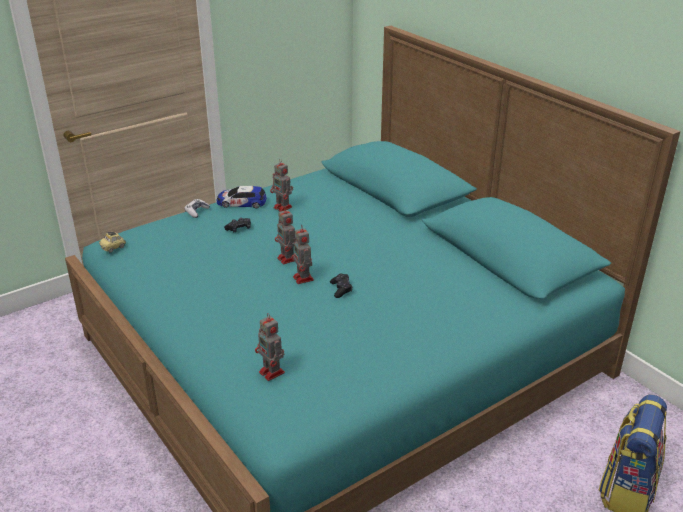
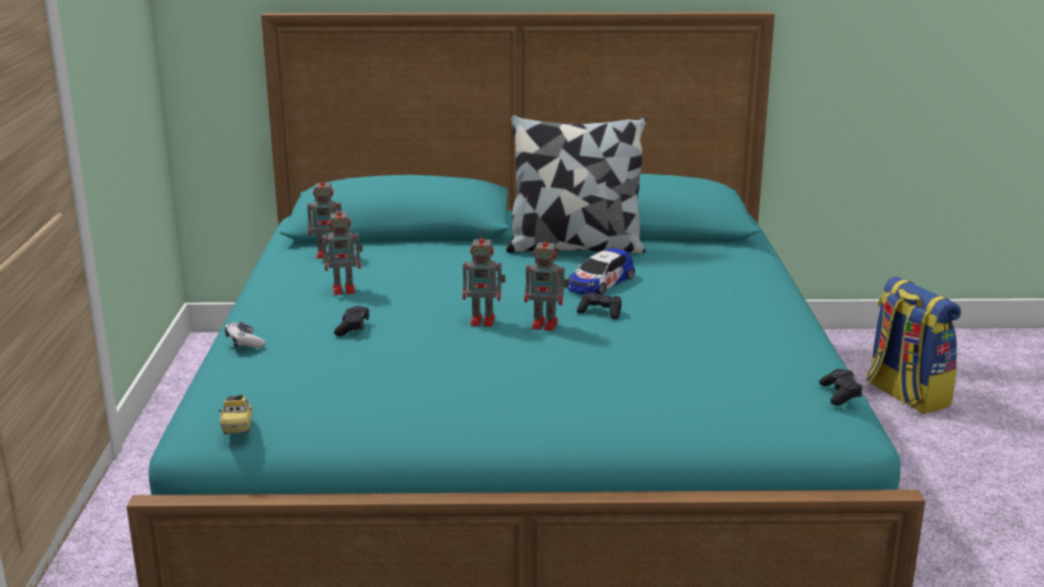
camera: 55 degrees left, 10 degrees down
toy car [216,186,267,209] -> toy car moved to [568,248,635,295]
toy robot [255,313,285,381] -> toy robot moved to [307,174,341,259]
none -> pillow [506,115,647,254]
none -> black game controller [819,369,863,406]

